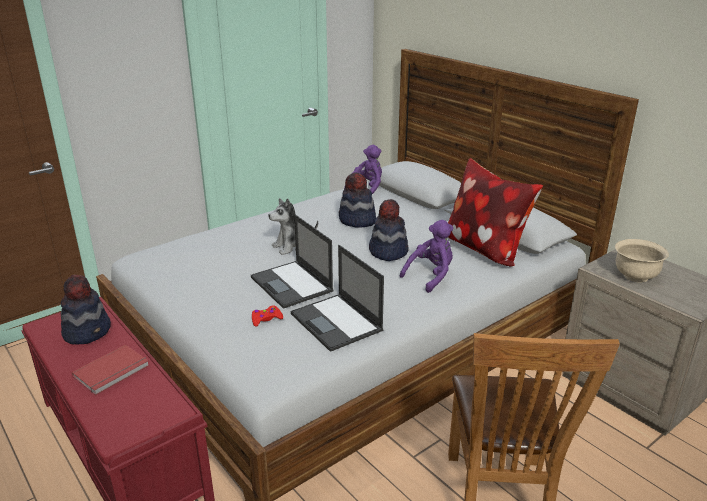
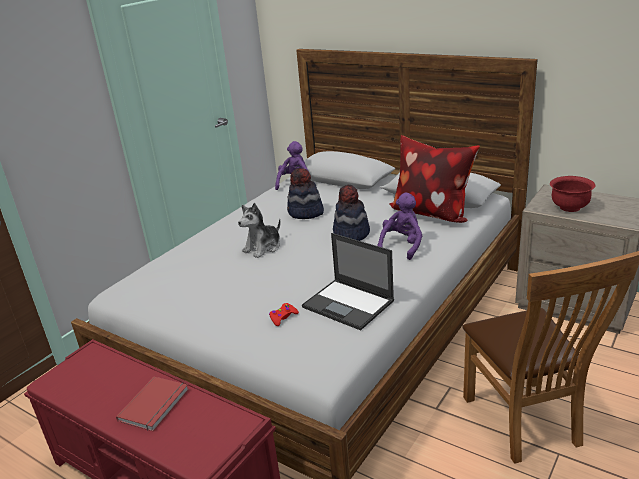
camera: 15 degrees left, 0 degrees up
hat [61,274,111,344] -> none
laptop [251,214,334,309] -> none
beige bowl [615,239,669,282] -> red bowl [550,176,596,212]

